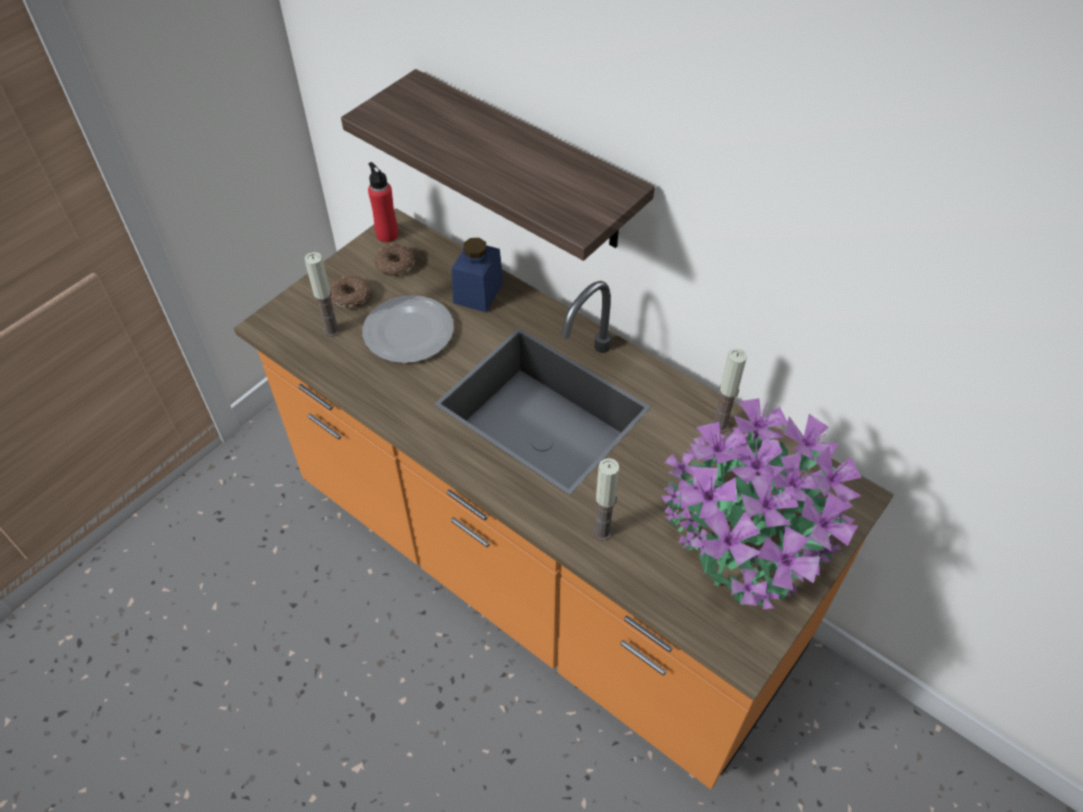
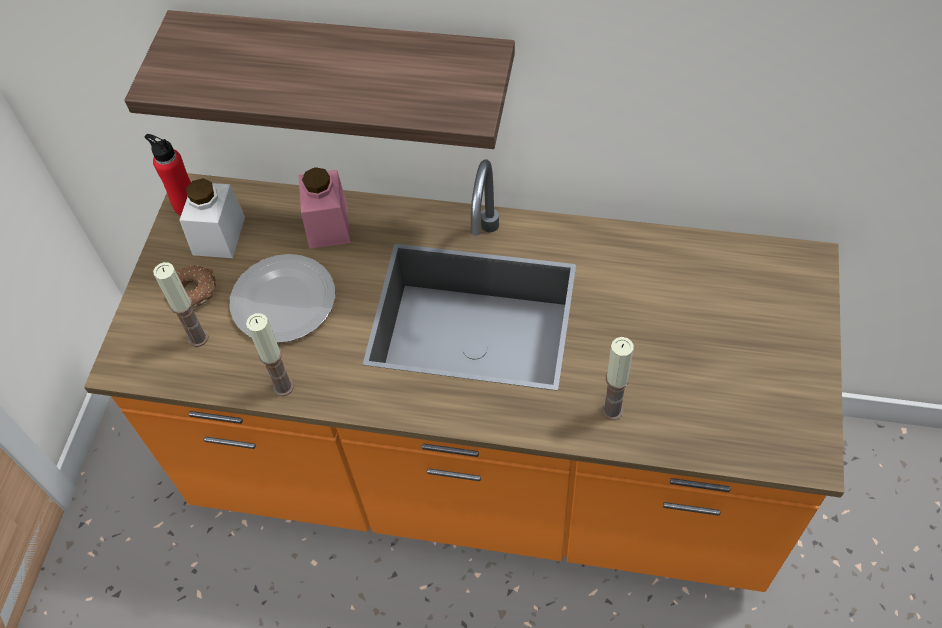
camera: 25 degrees left, 5 degrees up
donut [374,244,415,276] -> white jar [179,178,245,258]
blue jar [452,238,503,312] -> pink jar [299,167,351,249]
potted plant [660,398,862,609] -> none
candle [711,349,747,433] -> candle moved to [246,313,294,396]

